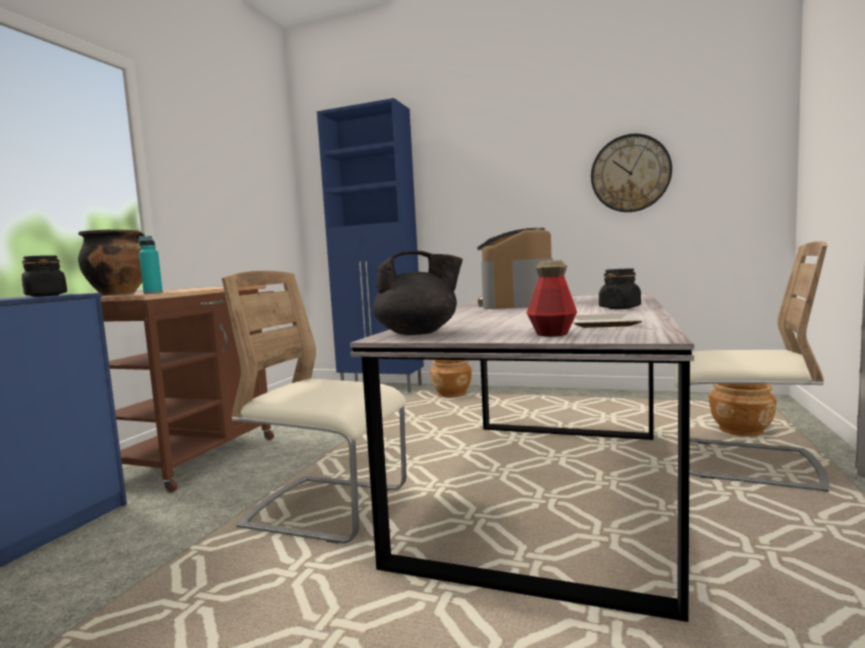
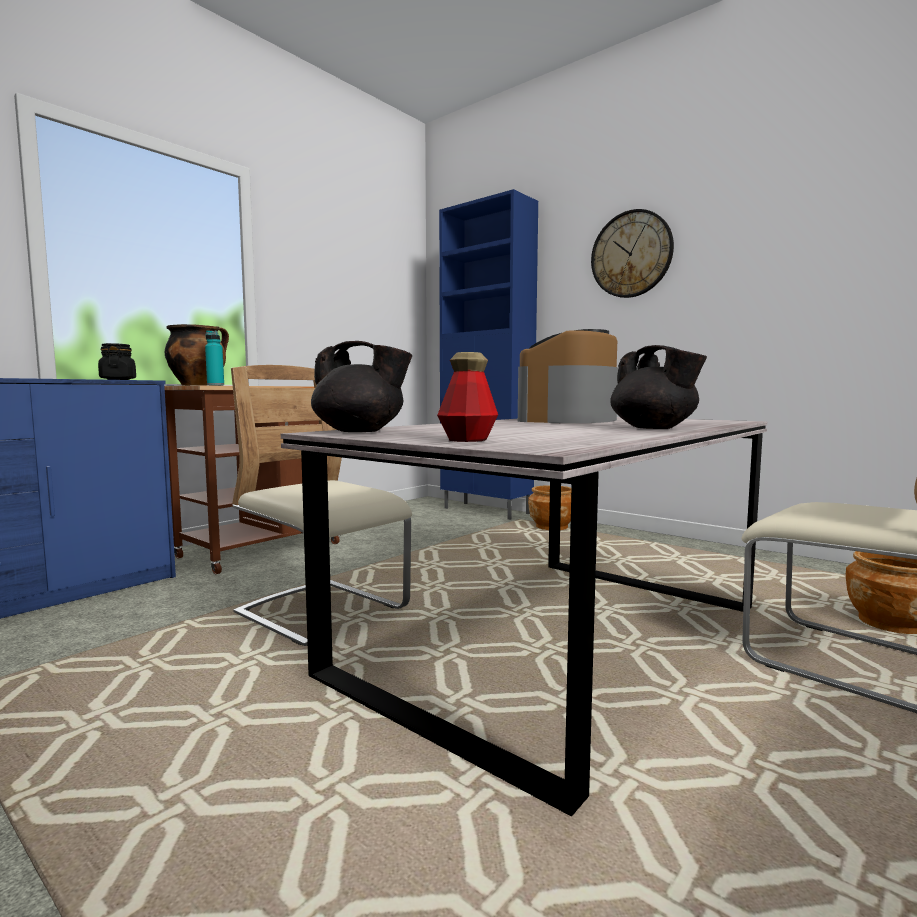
camera: 20 degrees right, 0 degrees up
plate [573,313,642,328] -> none
wall clock [591,134,672,212] -> wall clock moved to [591,209,674,298]
black jar [599,268,641,309] -> black teapot [610,345,707,429]

